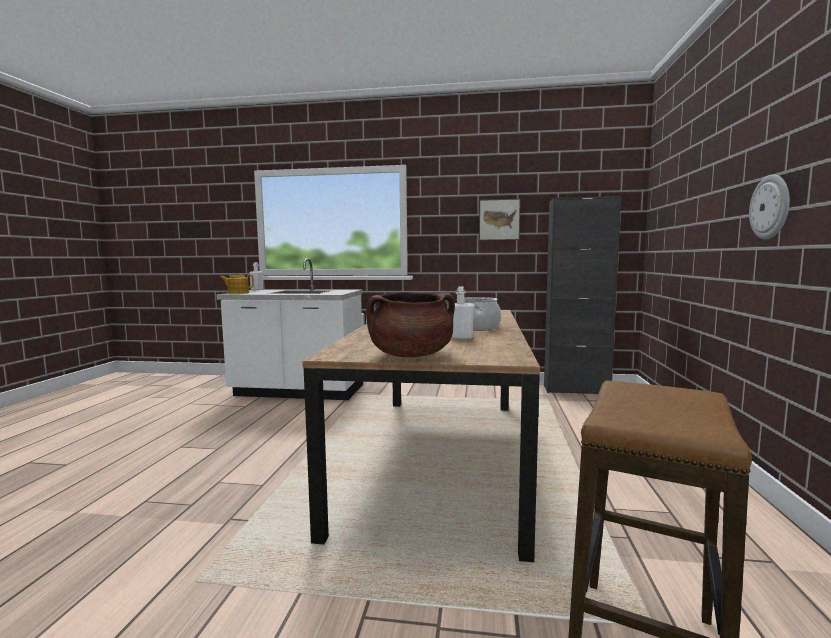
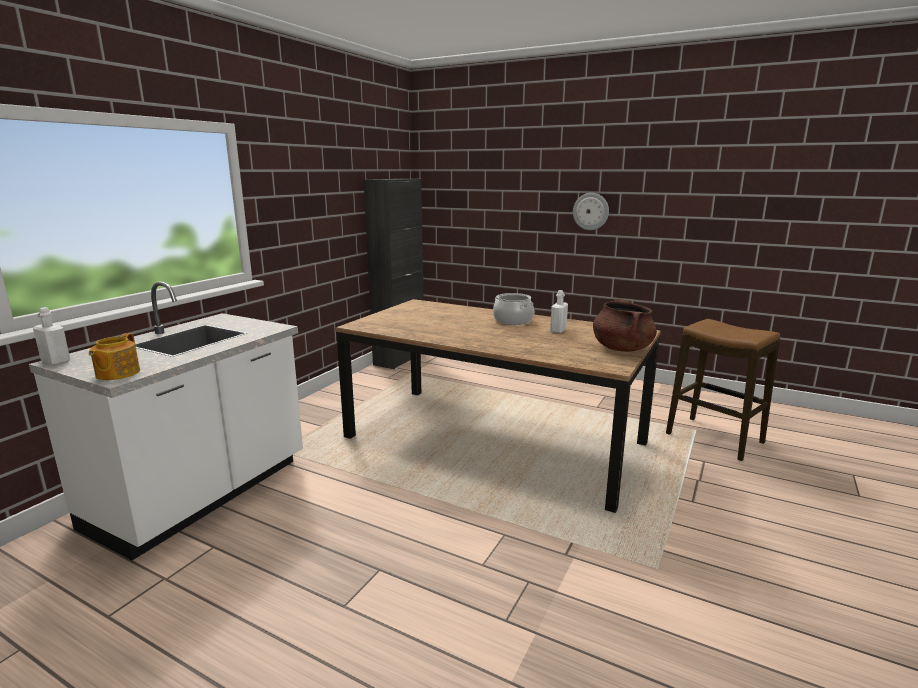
camera: 70 degrees left, 10 degrees up
picture [479,199,521,241] -> none

